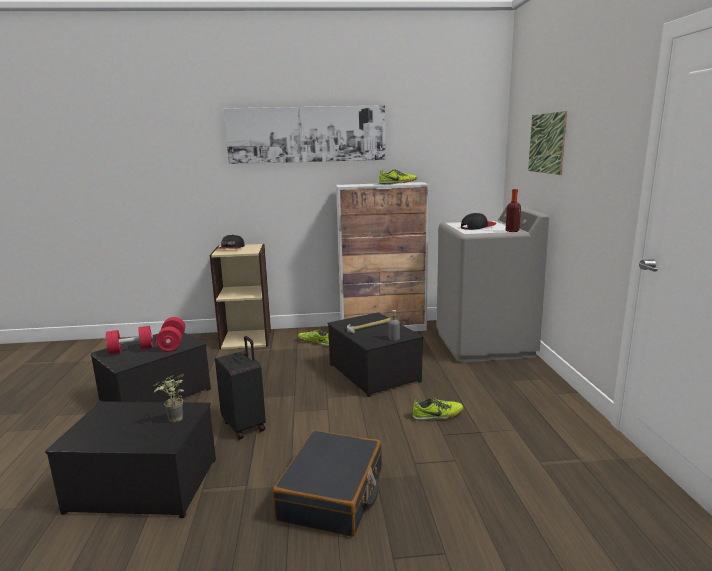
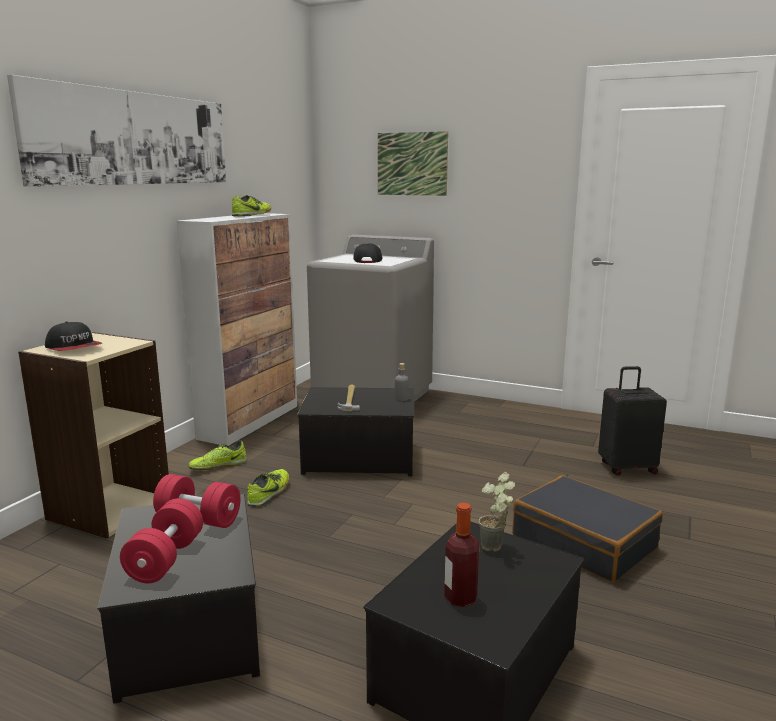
camera: 60 degrees left, 0 degrees up
black suitcase [215,336,266,439] -> black suitcase moved to [598,366,667,475]
shoe [412,397,463,421] -> shoe moved to [247,469,289,507]
bottle [506,189,521,232] -> bottle moved to [444,503,479,607]

